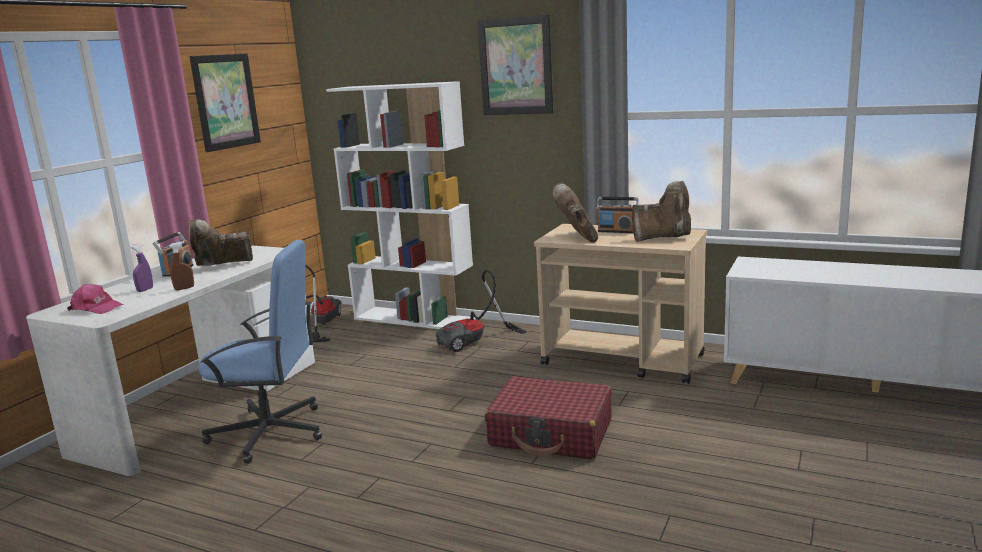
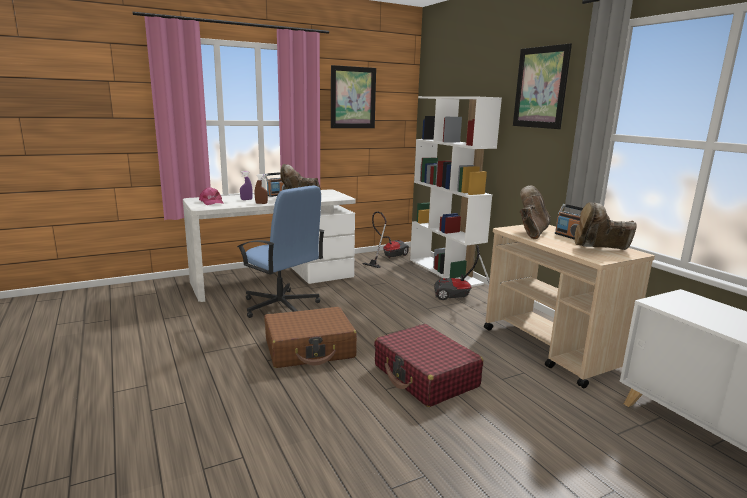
camera: 35 degrees right, 0 degrees up
brown boot [632,181,691,242] -> brown boot turned 150 degrees clockwise [575,202,637,250]
none -> brown suitcase [264,307,357,368]

